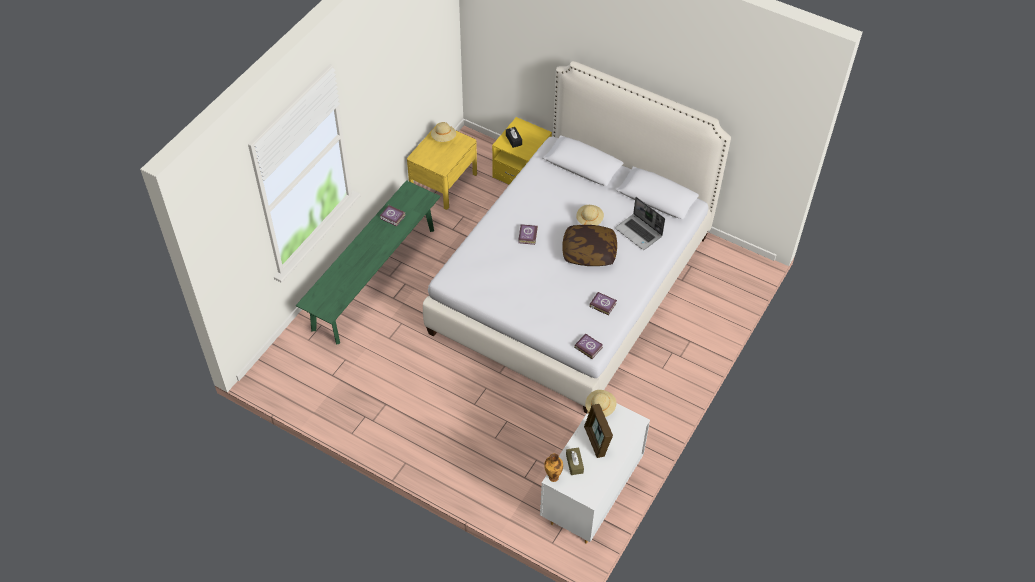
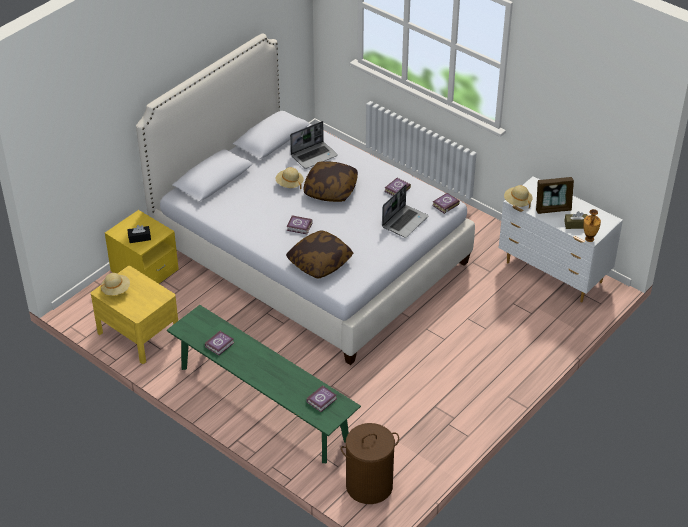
camera: 80 degrees left, 10 degrees down
none -> pillow [286,230,353,279]
none -> book [306,385,337,412]
none -> brown laundry basket [341,423,399,504]
none -> laptop [382,184,429,238]

